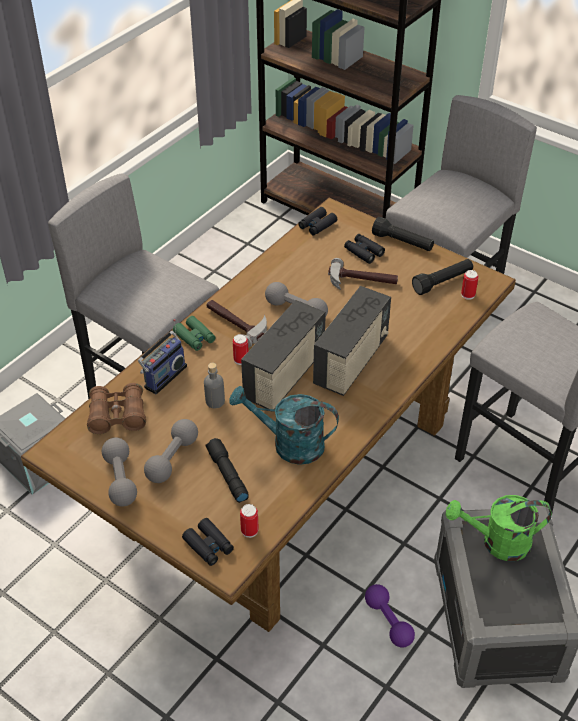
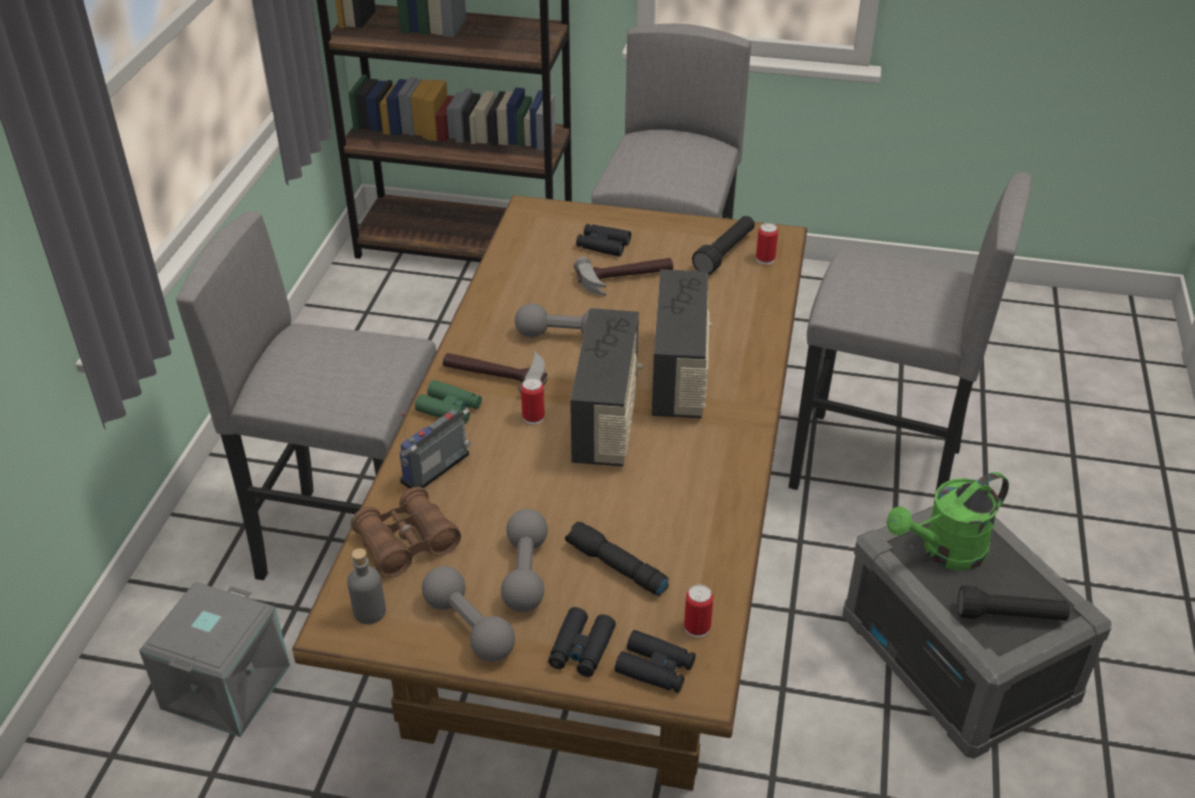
camera: 25 degrees left, 5 degrees down
radio [138,319,187,394] -> radio turned 150 degrees counterclockwise [400,408,471,489]
grey bottle [204,363,225,408] -> grey bottle moved to [347,548,386,624]
turquoise watering can [229,386,339,465] -> none
black binoculars [298,207,337,235] -> black binoculars moved to [548,607,616,677]
purple dumbbell [365,584,415,648] -> none
black flashlight [372,217,434,251] -> black flashlight moved to [958,586,1070,621]

